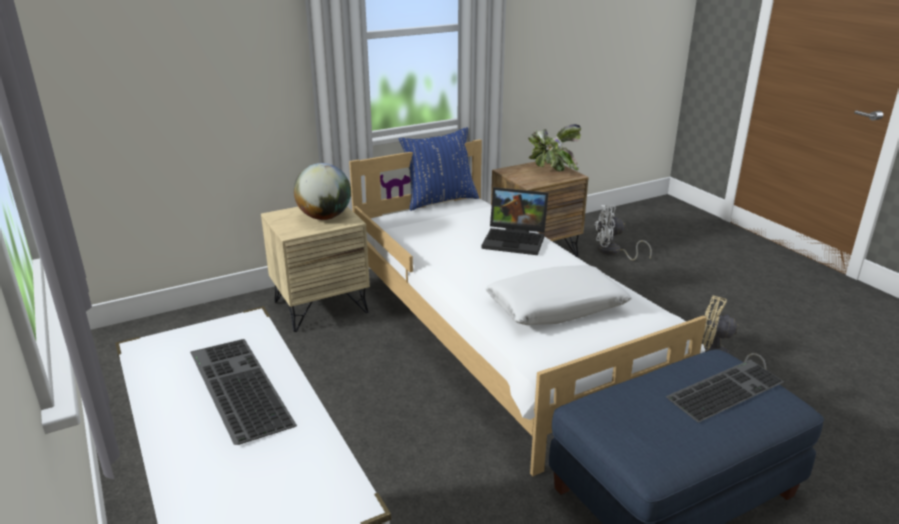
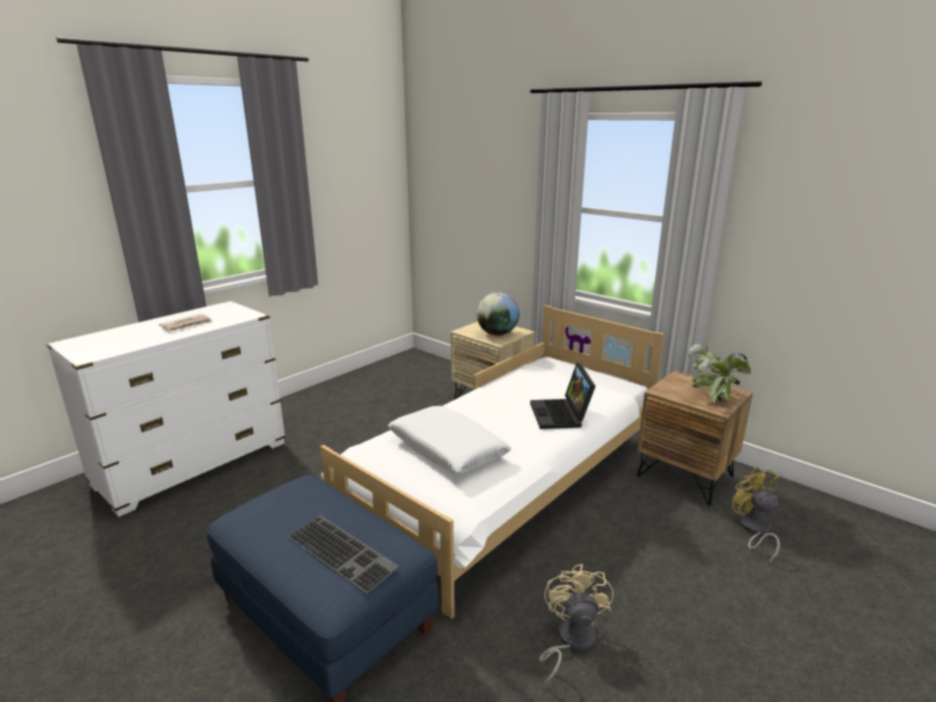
camera: 70 degrees right, 5 degrees down
keyboard [190,339,297,445] -> newspaper [159,314,213,331]
blue pillow [399,127,479,211] -> none
white fan [595,205,652,261] -> yellow fan [732,467,780,563]

